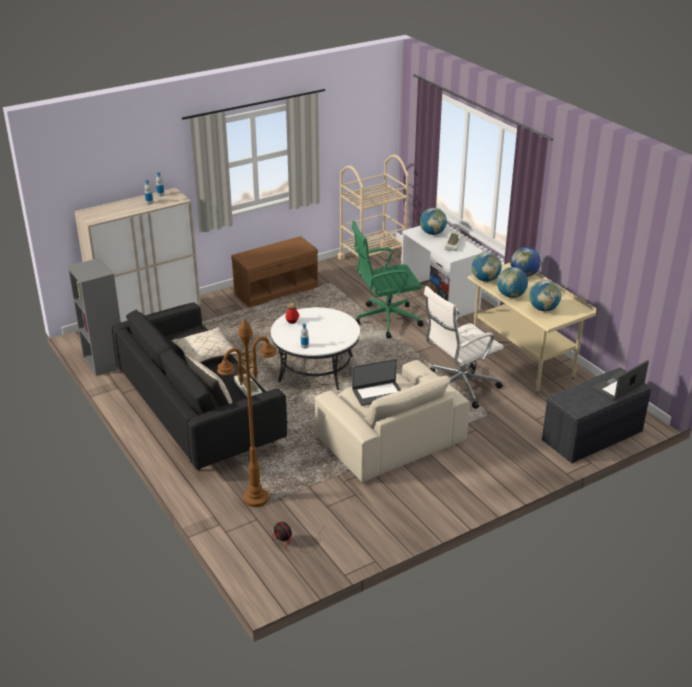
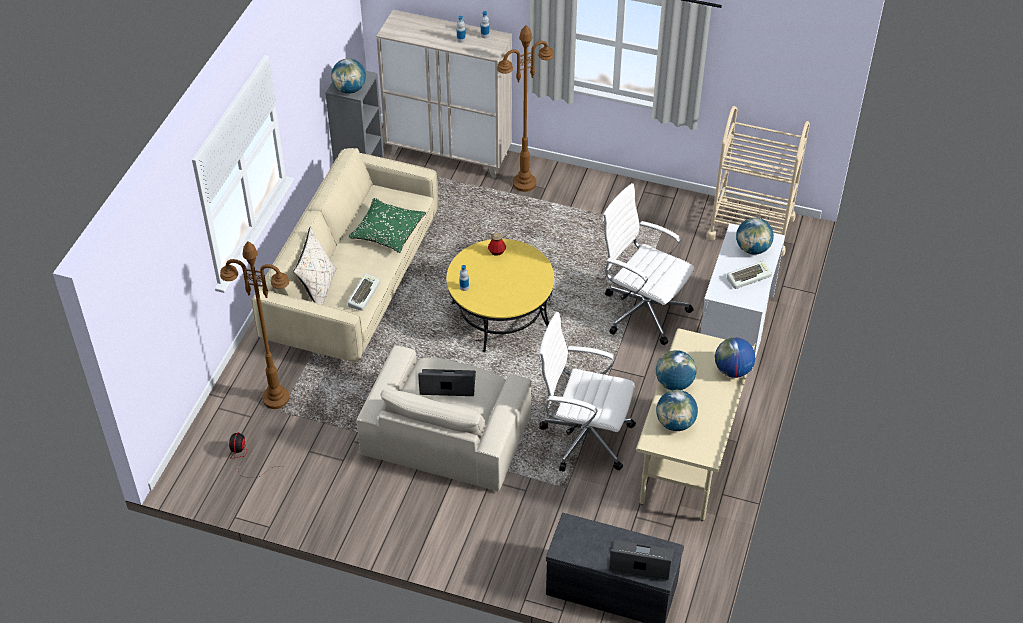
camera: 50 degrees right, 15 degrees up
black sofa [112,303,287,471] -> beige sofa [252,148,438,363]
beige pillow [171,327,237,363] -> green pillow [348,198,426,253]
brown bench [231,236,318,308] -> none
white coffee table [271,307,360,390] -> yellow coffee table [447,239,554,352]
green office chair [352,221,424,338] -> white office chair [602,183,694,345]
laptop [352,359,401,406] -> laptop turned 150 degrees clockwise [418,369,476,396]
globe [472,252,502,282] -> globe moved to [331,58,366,94]
none -> brown floor lamp [497,25,554,192]

